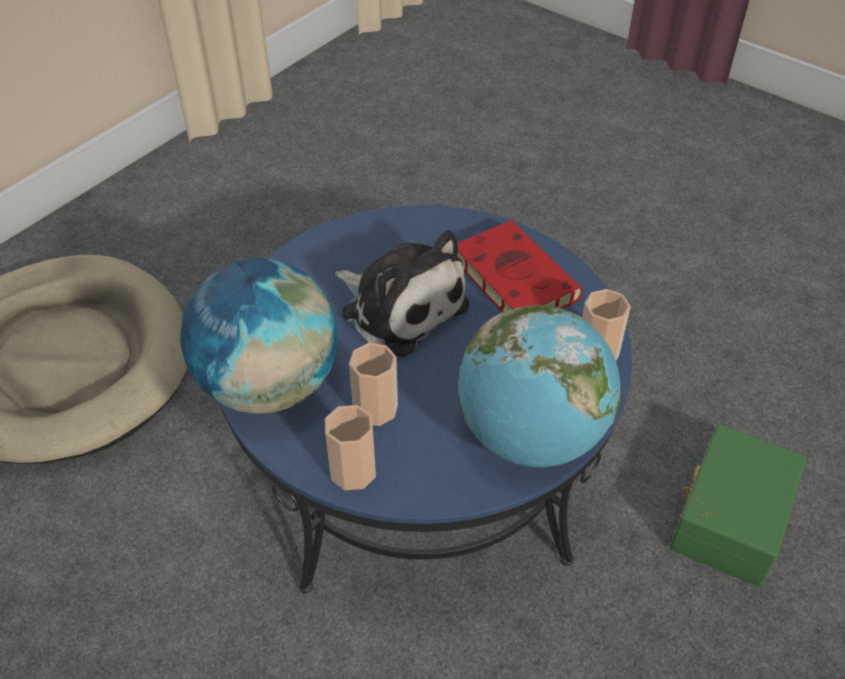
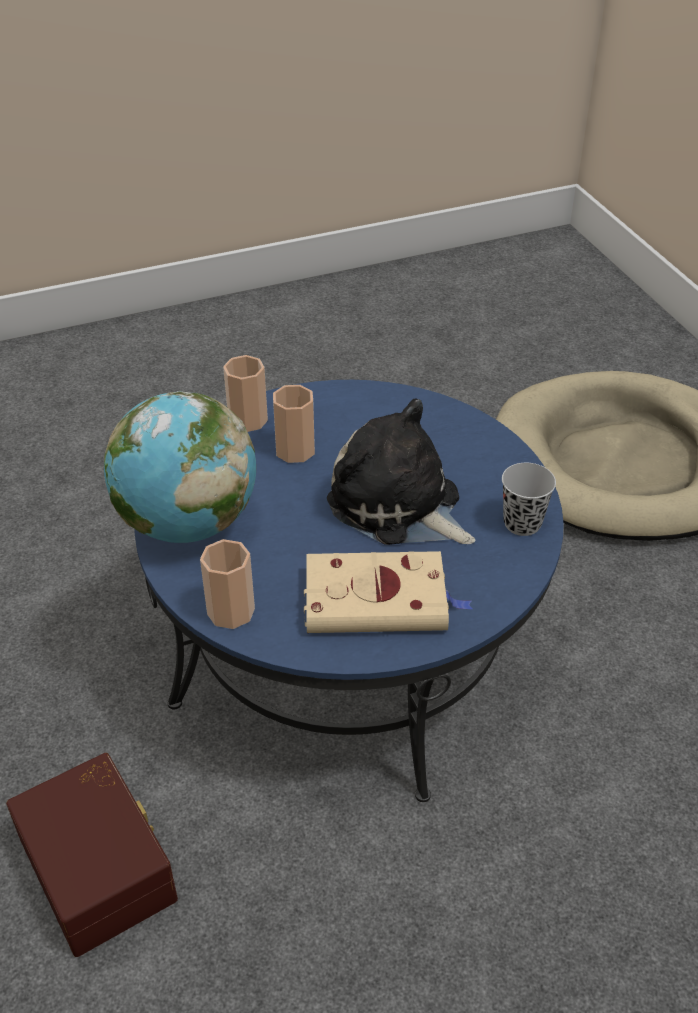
camera: 120 degrees right, 5 degrees down
globe [180,258,338,414] -> none
plush toy [335,230,469,357] -> plush toy turned 60 degrees clockwise [327,398,475,545]
red book [457,220,583,312] -> beige book [304,551,473,633]
green storage box [669,424,807,587] -> brown storage box [6,753,178,957]
none -> black cup [502,463,556,536]

